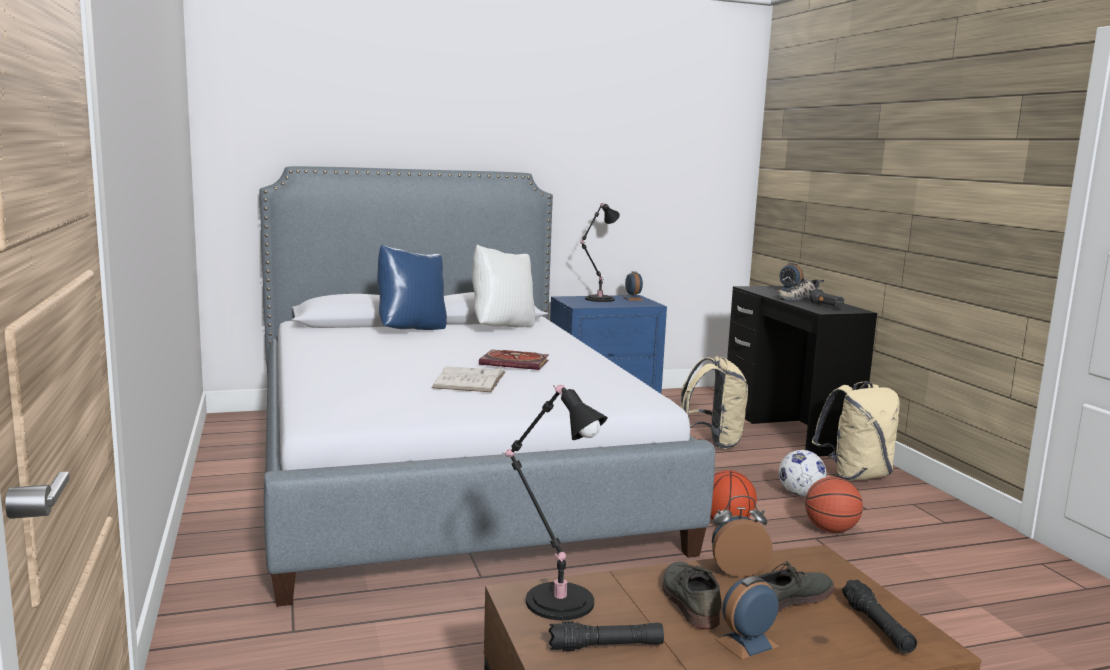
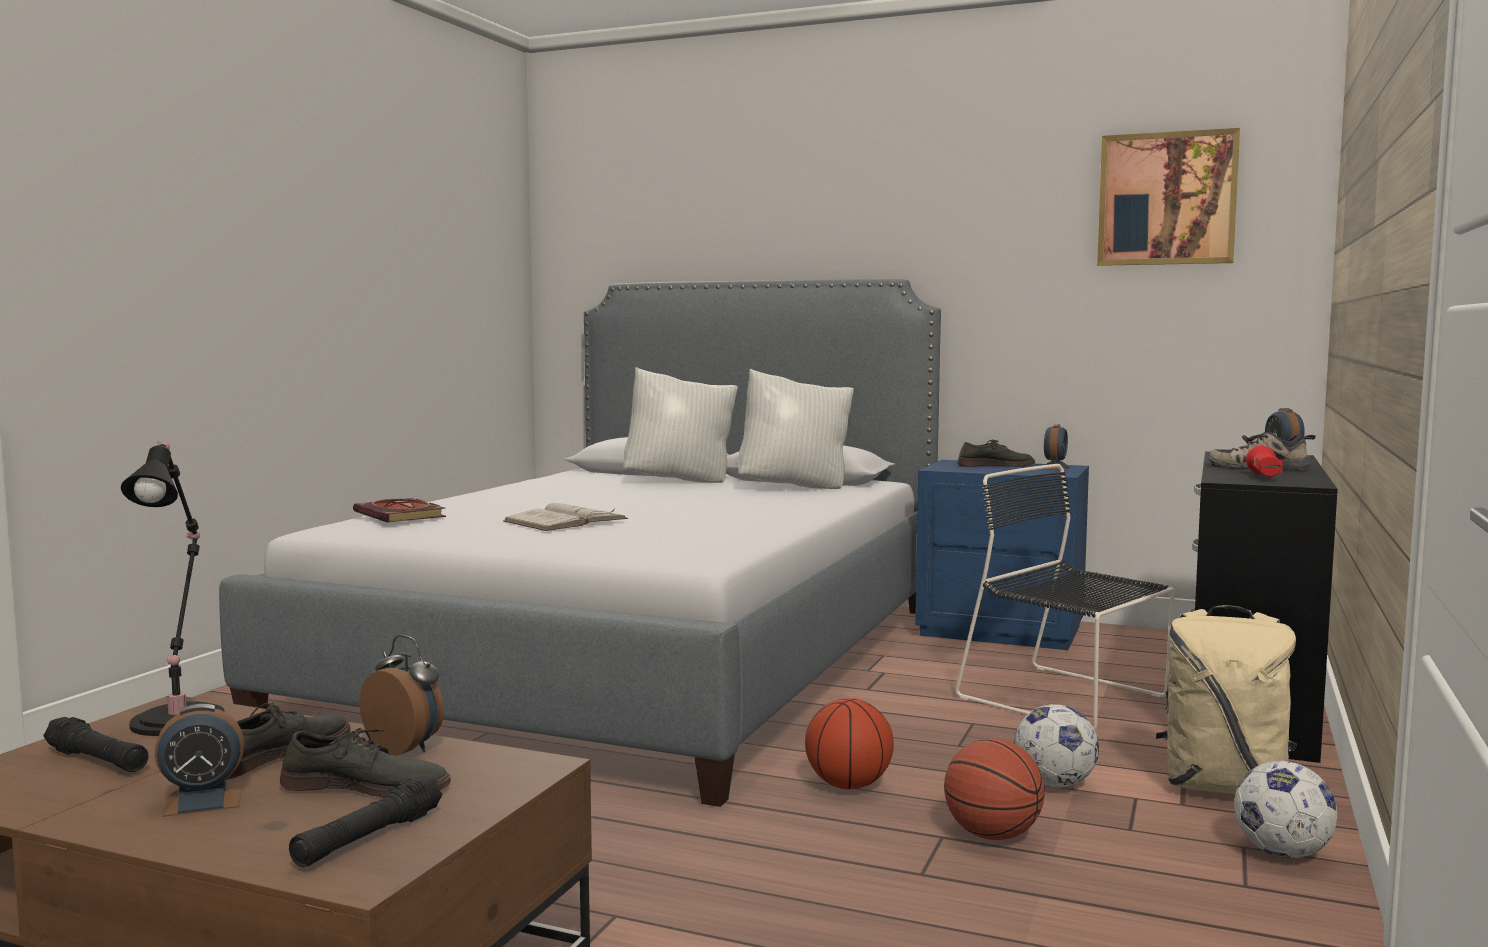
camera: 40 degrees right, 5 degrees down
blue pillow [377,245,447,330] -> white pillow [624,367,738,483]
book [479,350,549,370] -> book moved to [353,498,446,522]
black table lamp [580,203,620,302] -> grey shoe [957,439,1035,467]
beige backpack [680,356,748,449] -> black chair [955,464,1175,730]
alarm clock [715,576,780,660] -> alarm clock turned 150 degrees clockwise [155,704,244,817]
black flashlight [810,289,844,308] -> red flashlight [1246,446,1283,477]
none -> picture [1097,128,1240,266]
none -> football [1234,761,1337,858]

